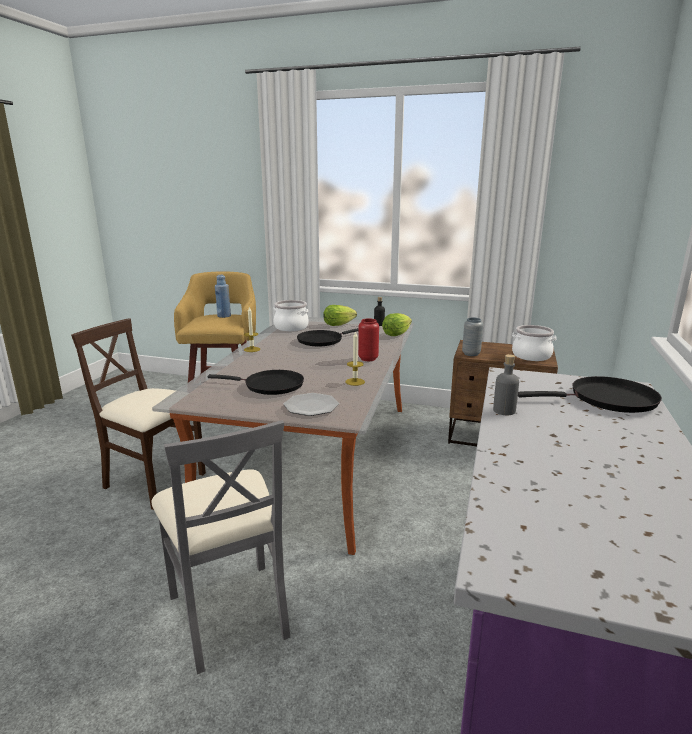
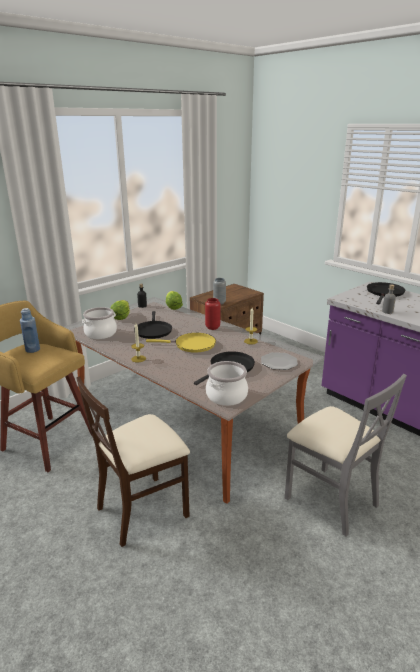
camera: 60 degrees left, 5 degrees up
grey chair [151,420,291,674] -> grey chair turned 45 degrees clockwise [285,374,407,537]
cooking pot [512,325,557,361] -> cooking pot moved to [206,361,248,406]
none -> yellow frying pan [146,333,216,353]

